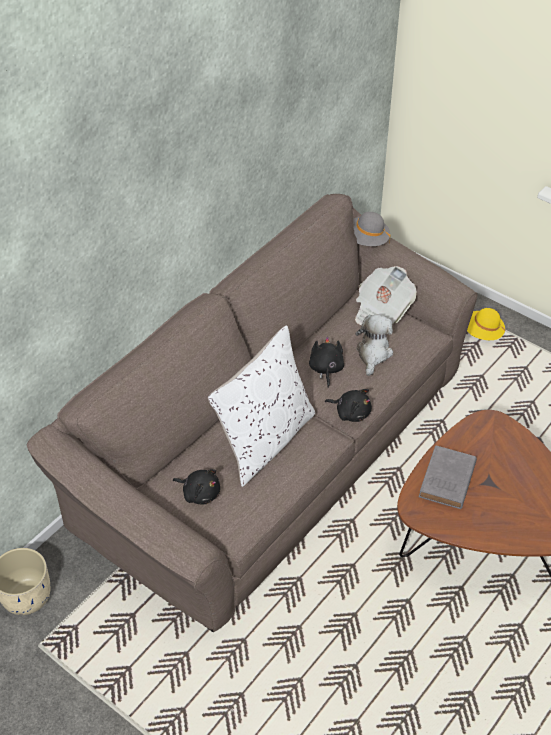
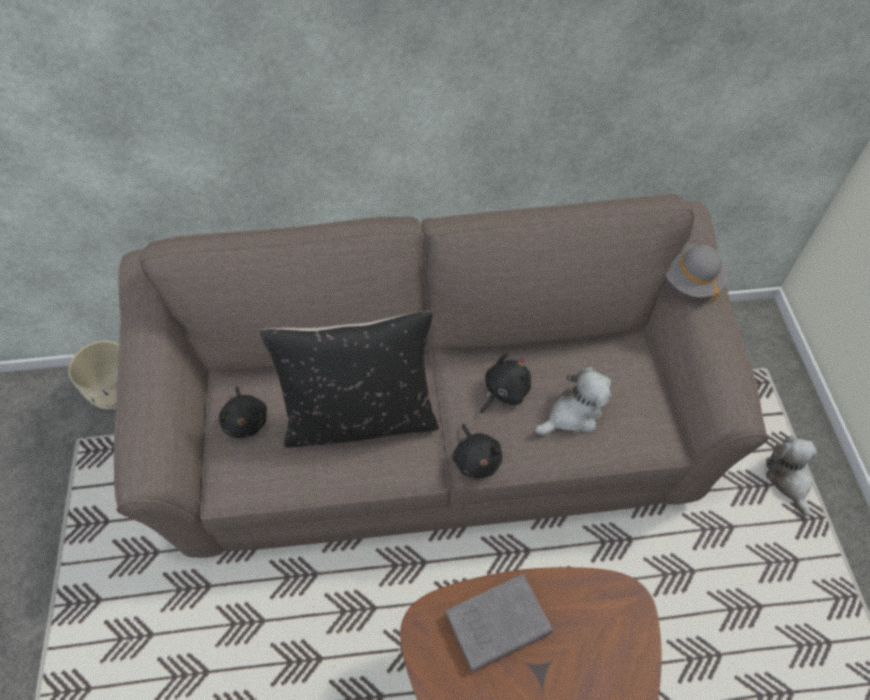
camera: 45 degrees right, 10 degrees up
white pillow [208,325,315,487] -> black pillow [260,311,439,448]
newspaper [355,266,416,325] -> none
yellow hat [467,308,505,340] -> plush toy [766,436,817,517]

